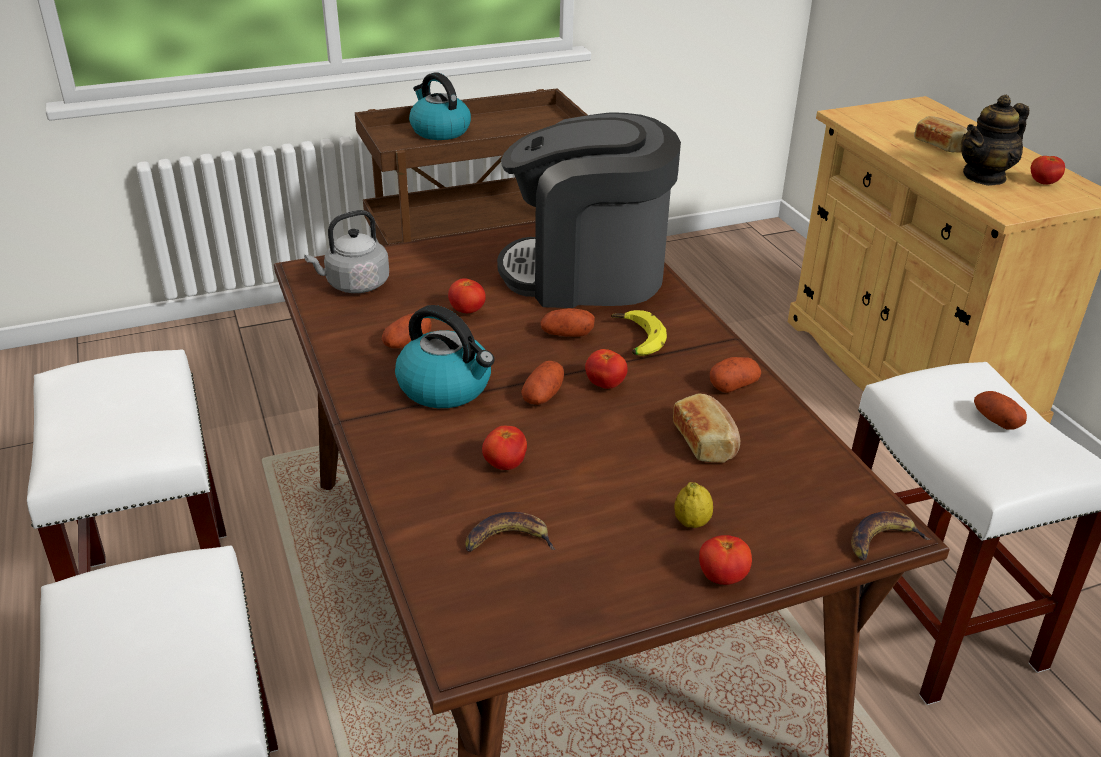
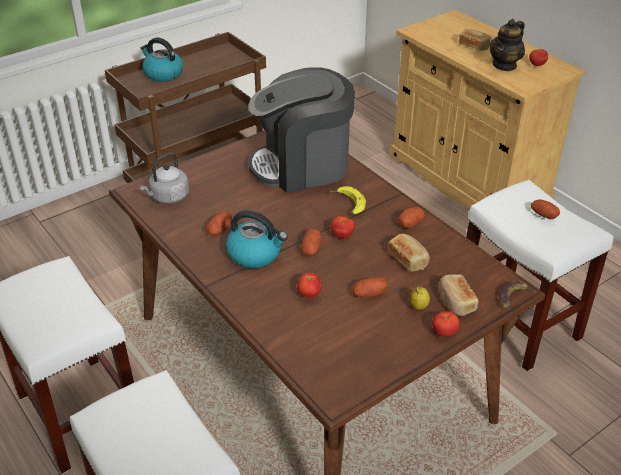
camera: 15 degrees left, 5 degrees up
tomato [448,278,486,313] -> none
banana [465,512,555,552] -> none
potato [541,308,595,337] -> potato moved to [352,277,388,297]
none -> bread [439,274,478,316]

